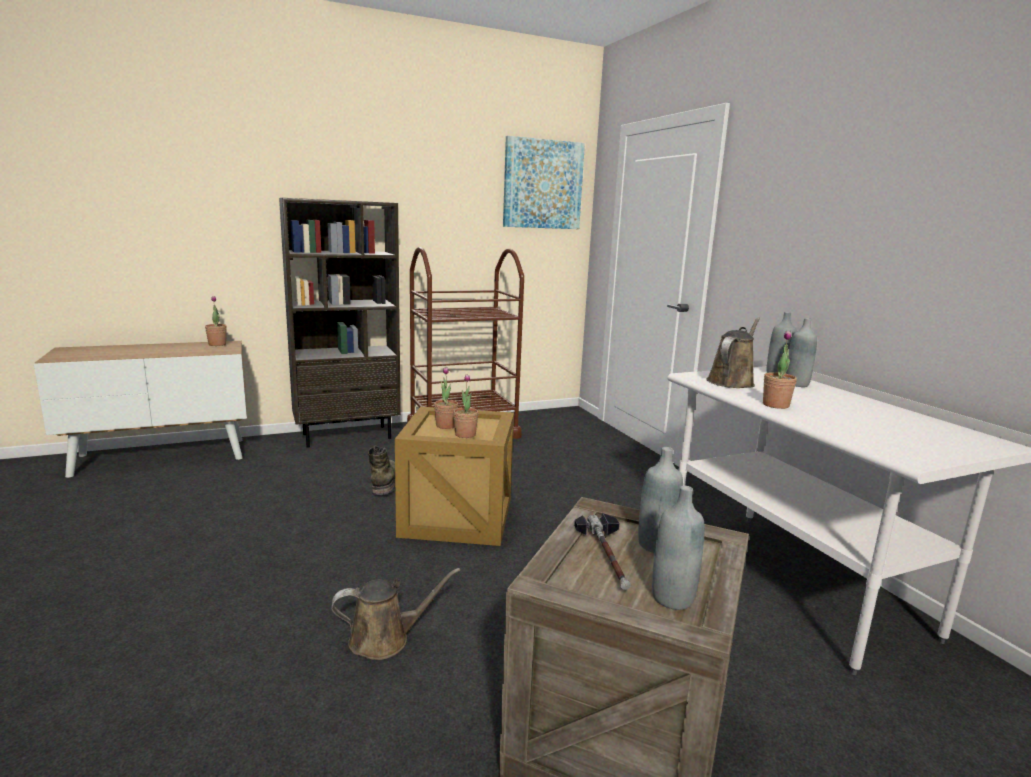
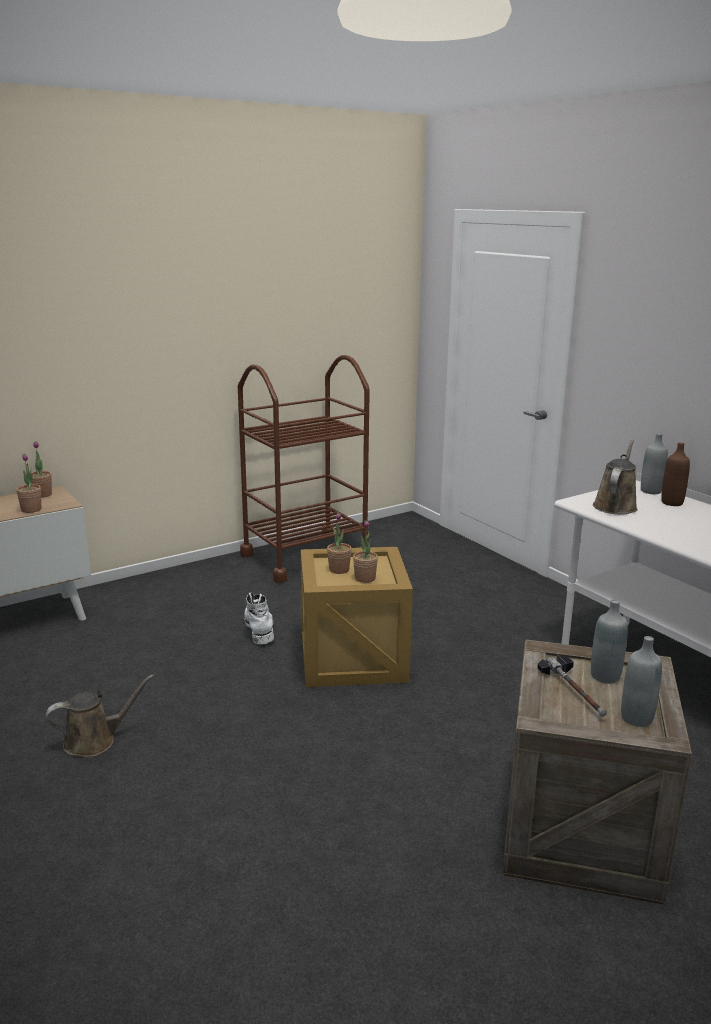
camera: 10 degrees left, 5 degrees up
brown bookcase [279,198,401,448] -> none
brown watering can [331,568,460,660] -> brown watering can moved to [46,675,154,757]
green boot [368,445,395,495] -> white boot [244,593,274,644]
picture [503,136,585,229] -> none
potted plant [763,331,797,409] -> potted plant moved to [16,454,41,513]
grey bottle [785,318,817,387] -> brown bottle [661,443,690,506]

